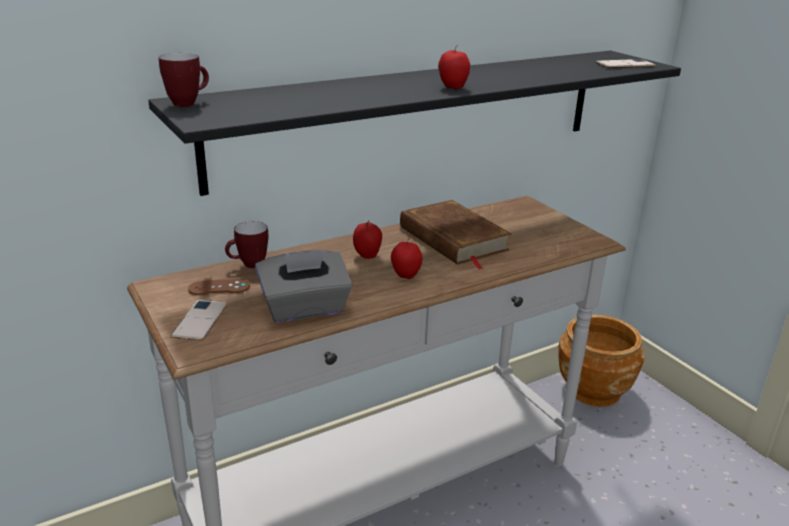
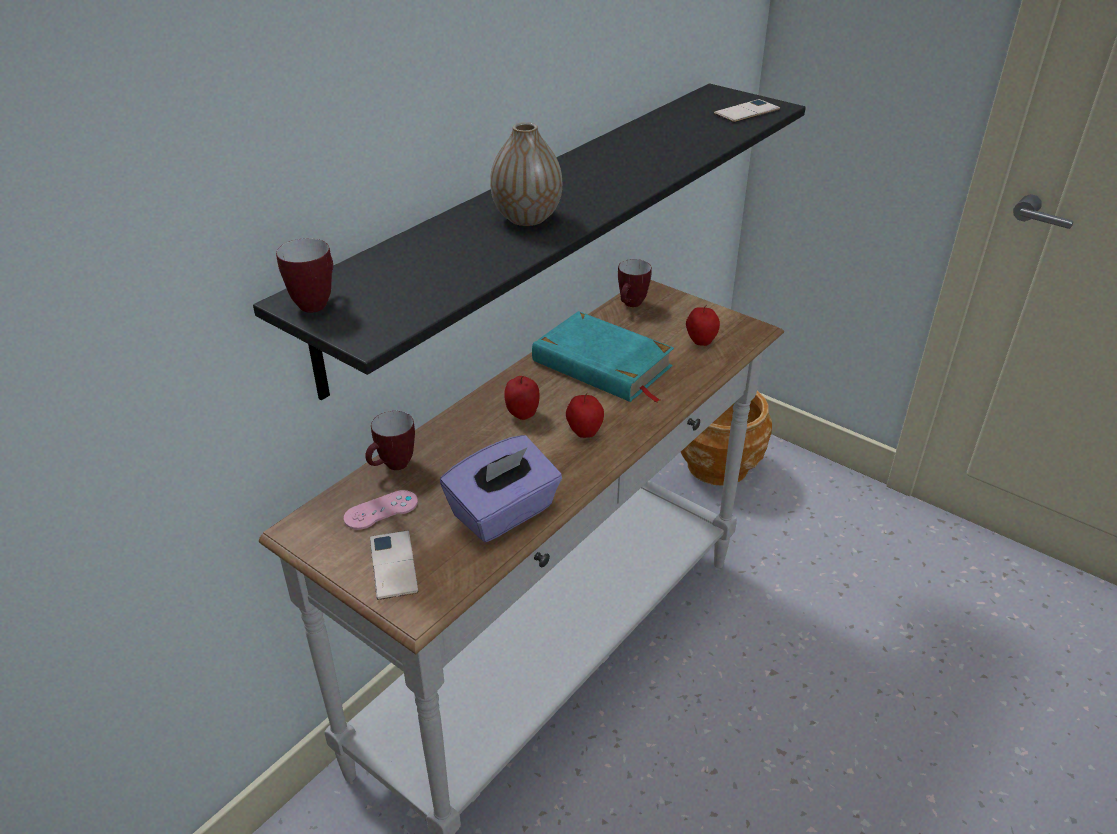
camera: 20 degrees left, 10 degrees up
brown game controller [188,279,250,295] -> pink game controller [344,490,418,530]
grey tissue box [255,250,353,323] -> purple tissue box [440,435,562,542]
brown book [400,200,512,270] -> turquoise book [532,311,674,403]
apple [438,45,470,89] -> apple moved to [686,305,720,346]
none -> vase [490,122,562,226]
none -> mug [618,259,652,307]

